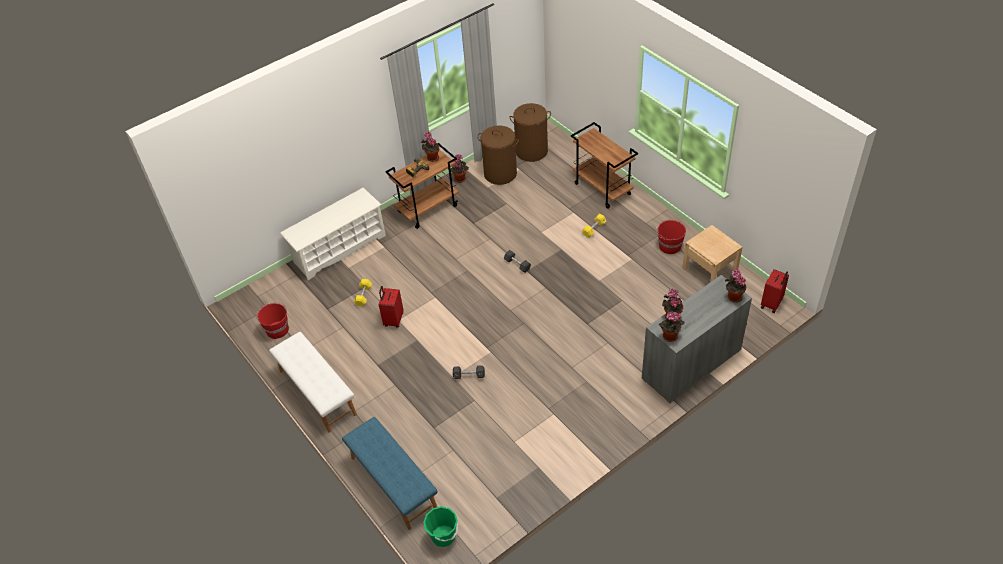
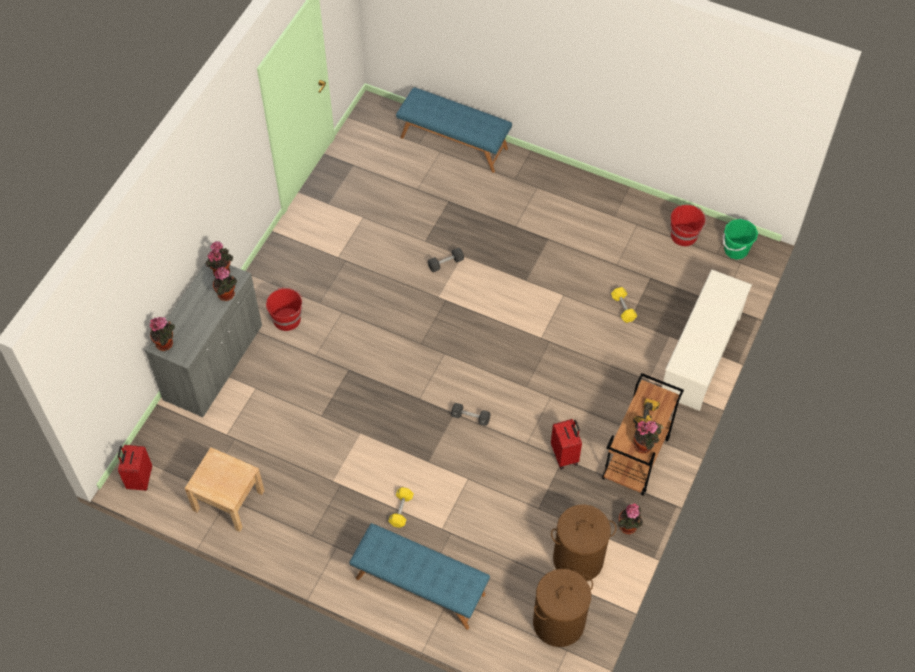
camera: 150 degrees right, 10 degrees up
white bench [269,332,357,432] -> none
red suitcase [379,286,403,328] -> red suitcase moved to [551,419,582,470]
green bucket [423,506,458,547] -> green bucket moved to [723,219,758,260]
brown cart [571,122,638,209] -> blue bench [349,523,490,630]
red bucket [656,219,686,254] -> red bucket moved to [266,287,304,331]

